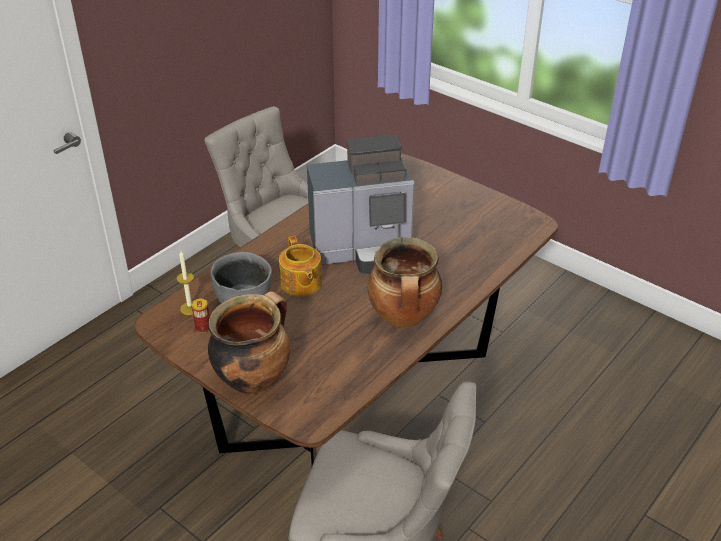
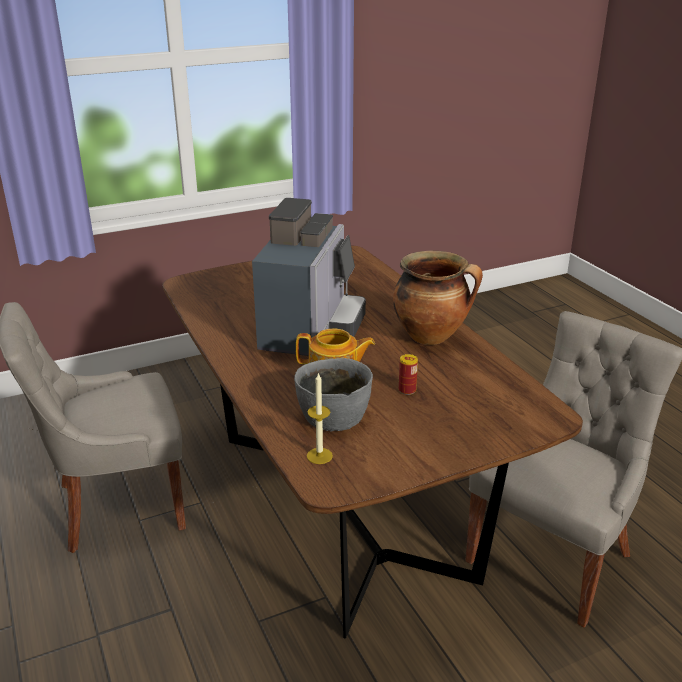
camera: 65 degrees left, 10 degrees down
can [192,299,210,333] -> can moved to [399,354,418,395]
cooking pot [208,291,290,394] -> none

